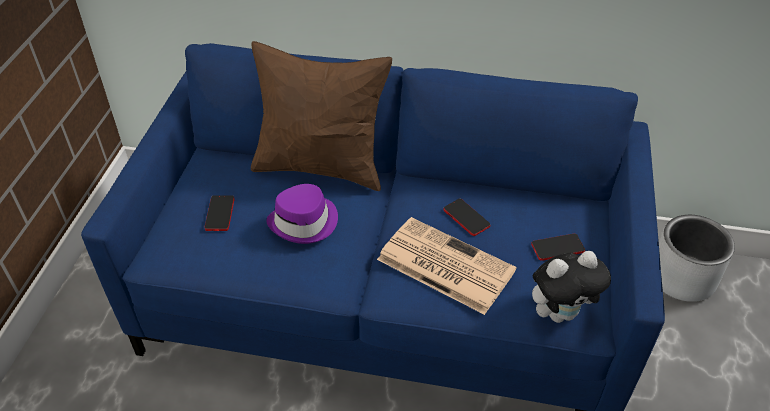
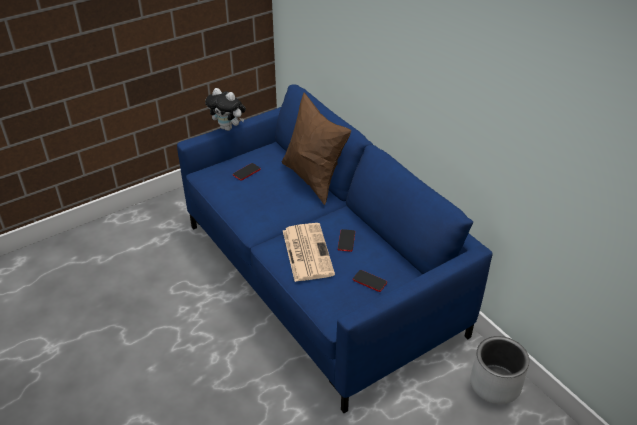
camera: 45 degrees right, 5 degrees down
purple hat [266,184,338,244] -> none
plush toy [532,251,611,323] -> plush toy moved to [205,88,246,131]

